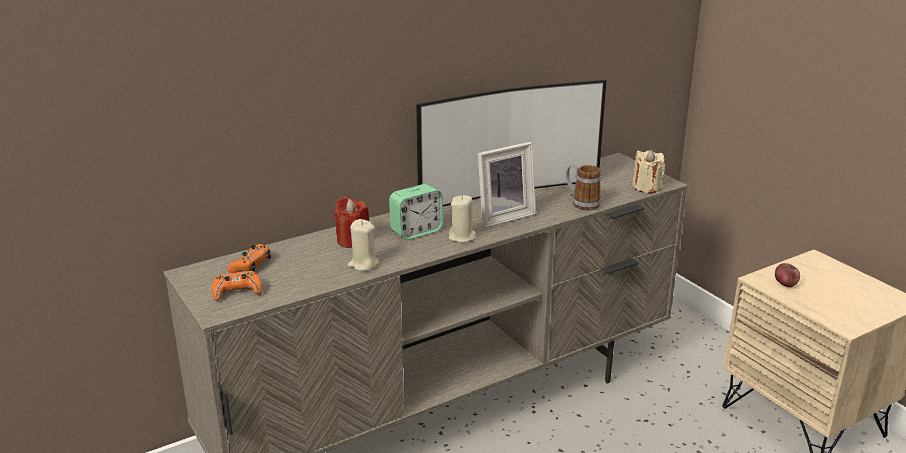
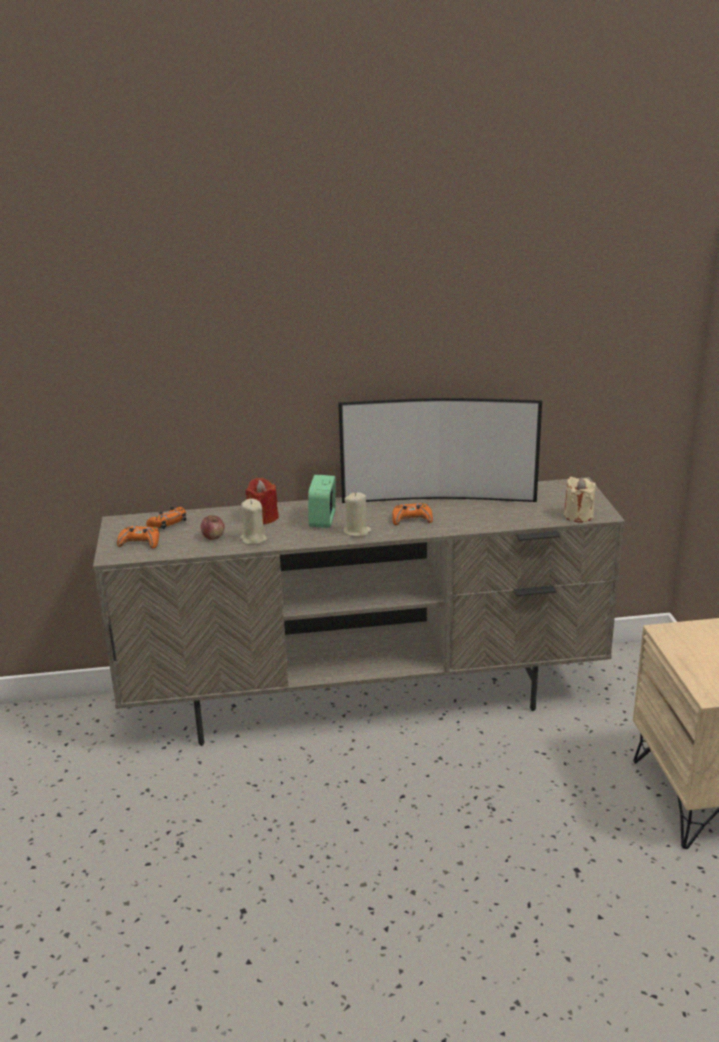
camera: 25 degrees right, 0 degrees up
alarm clock [389,184,443,240] -> alarm clock turned 105 degrees clockwise [308,475,336,528]
picture frame [478,142,536,228] -> orange game controller [392,503,433,525]
mug [565,164,601,210] -> none
apple [775,263,800,287] -> apple moved to [201,515,225,540]

